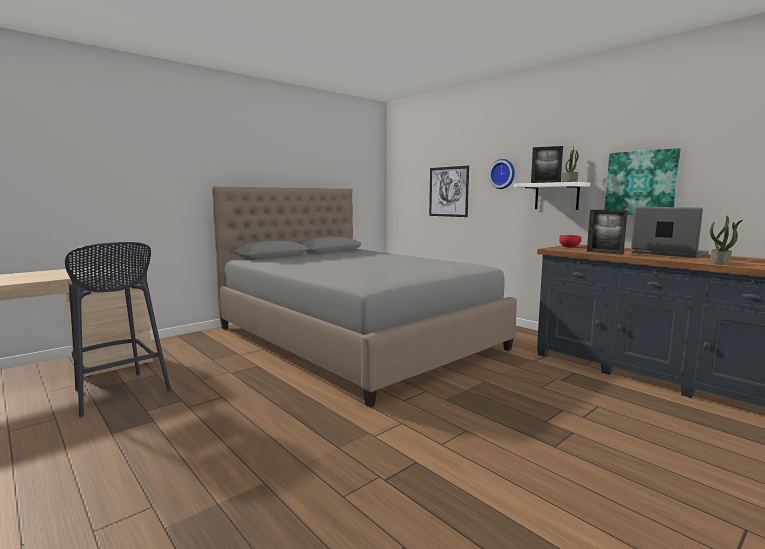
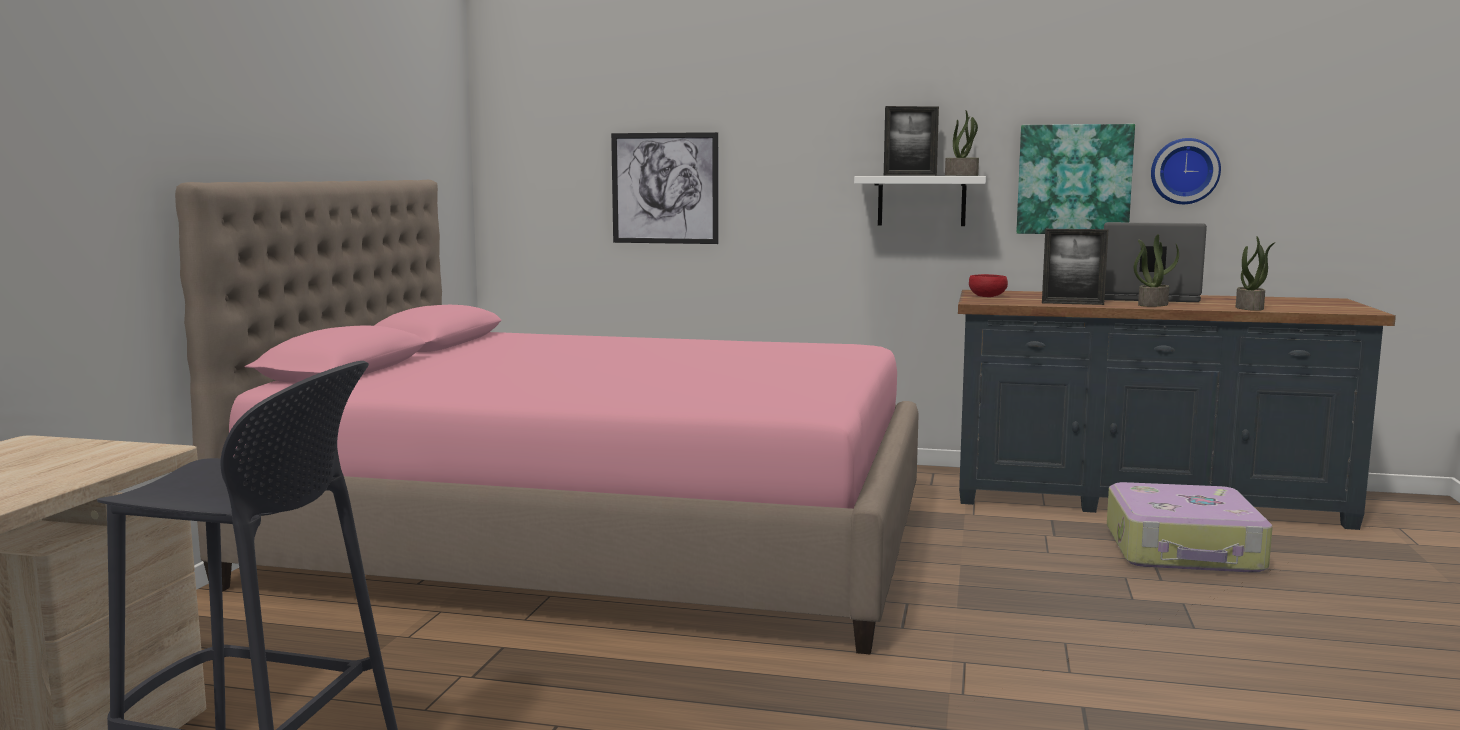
camera: 35 degrees left, 0 degrees up
grey bed [212,186,517,407] -> pink bed [175,180,919,654]
wall clock [489,159,515,189] -> wall clock moved to [1151,138,1221,204]
none -> suitcase [1107,482,1273,573]
none -> potted plant [1134,234,1179,307]

